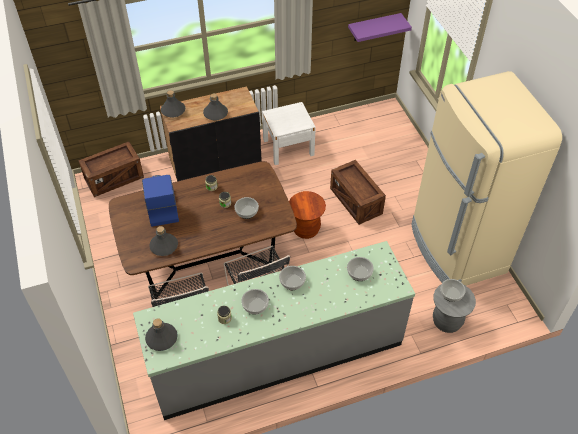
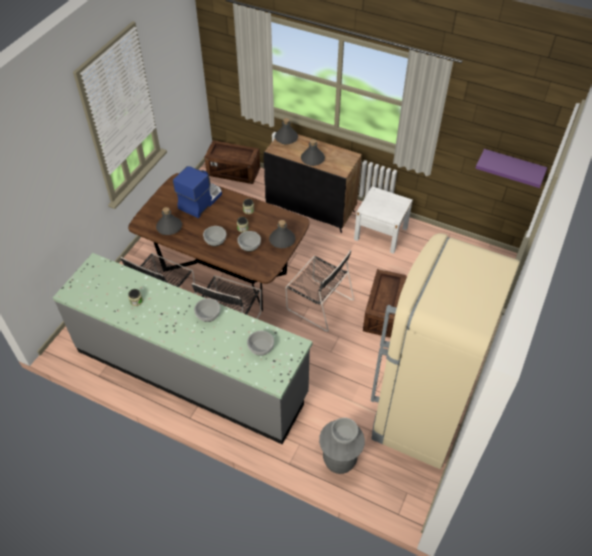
camera: 45 degrees right, 0 degrees up
grey bottle [145,318,178,351] -> grey bottle moved to [269,220,296,248]
bowl [241,289,269,314] -> bowl moved to [203,226,226,246]
brown stool [289,191,326,239] -> black chair [285,250,354,332]

